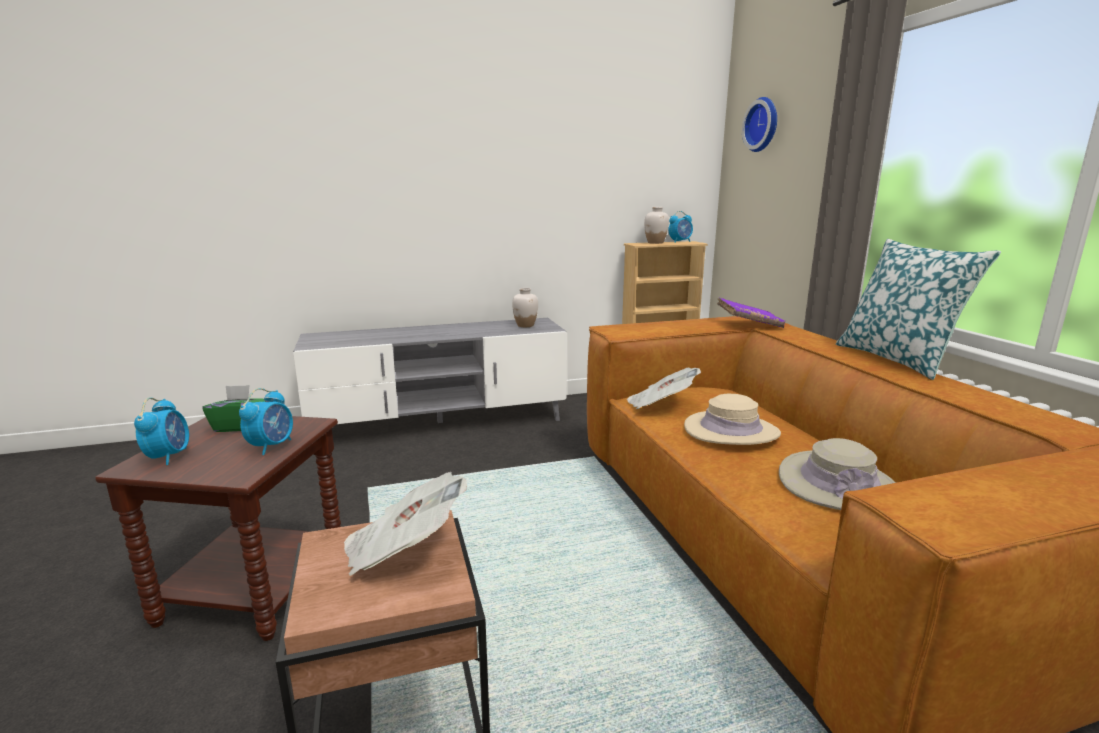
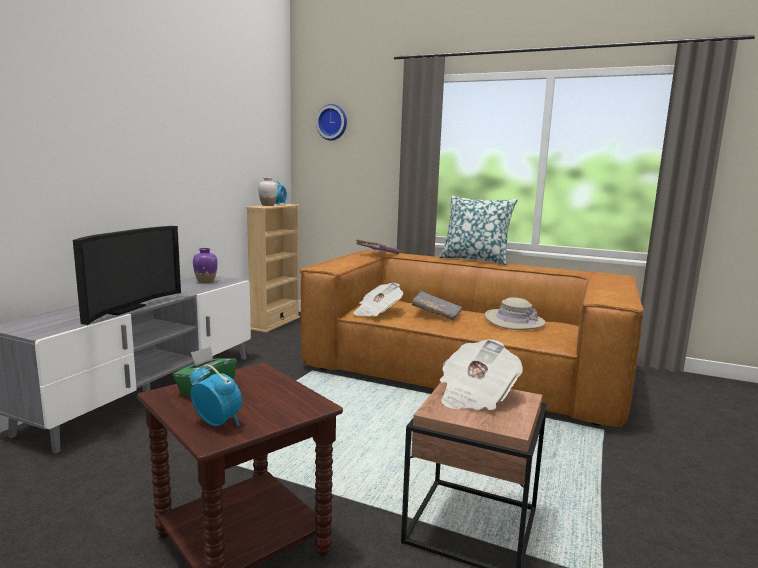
camera: 50 degrees left, 5 degrees down
alarm clock [239,388,293,455] -> none
white vase [512,288,538,327] -> purple vase [193,248,218,283]
beige hat [684,394,781,445] -> grey book [412,291,462,321]
none -> television [73,226,181,325]

